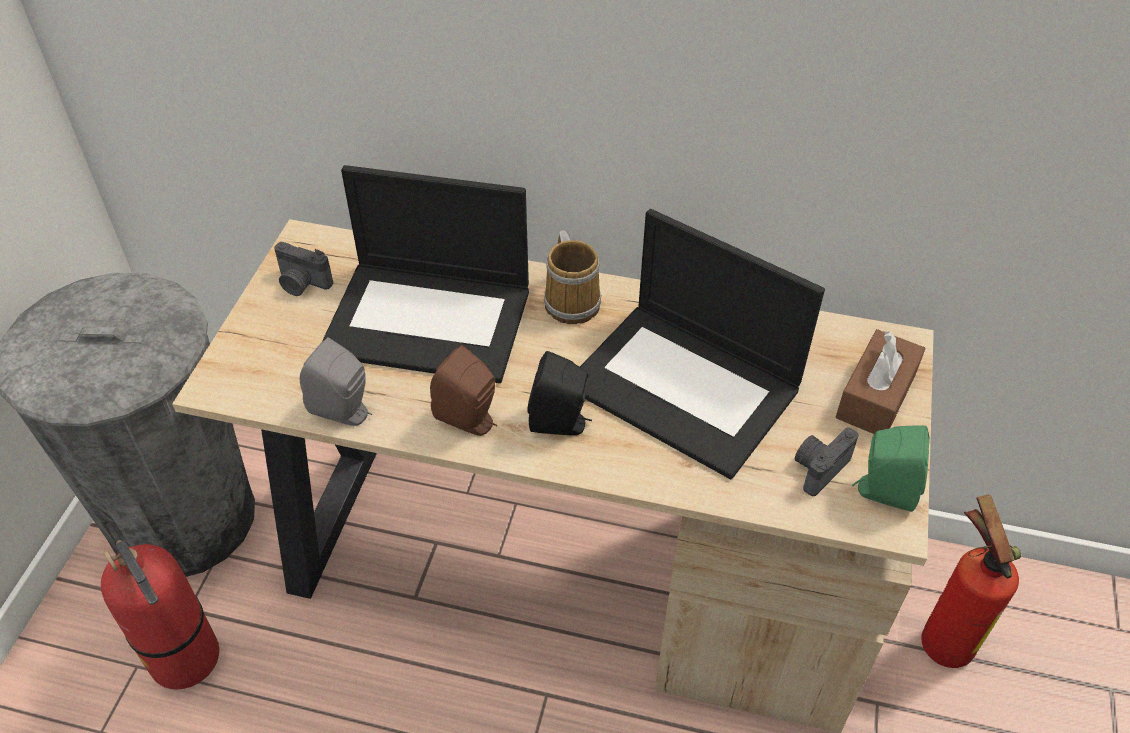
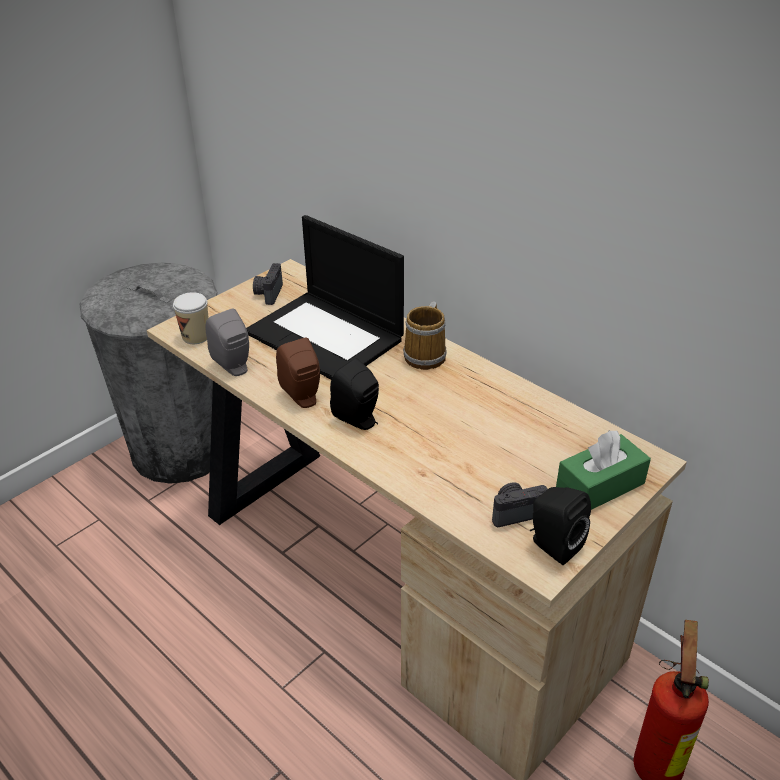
camera: 30 degrees right, 10 degrees down
fire extinguisher [101,523,219,690] -> none
camera [274,242,333,296] -> camera turned 45 degrees clockwise [253,263,283,305]
laptop [580,209,825,479] -> none
brown tissue box [836,329,926,434] -> green tissue box [556,430,651,510]
green speaker [852,425,930,512] -> black speaker [530,487,591,565]
none -> cup [173,292,209,344]

